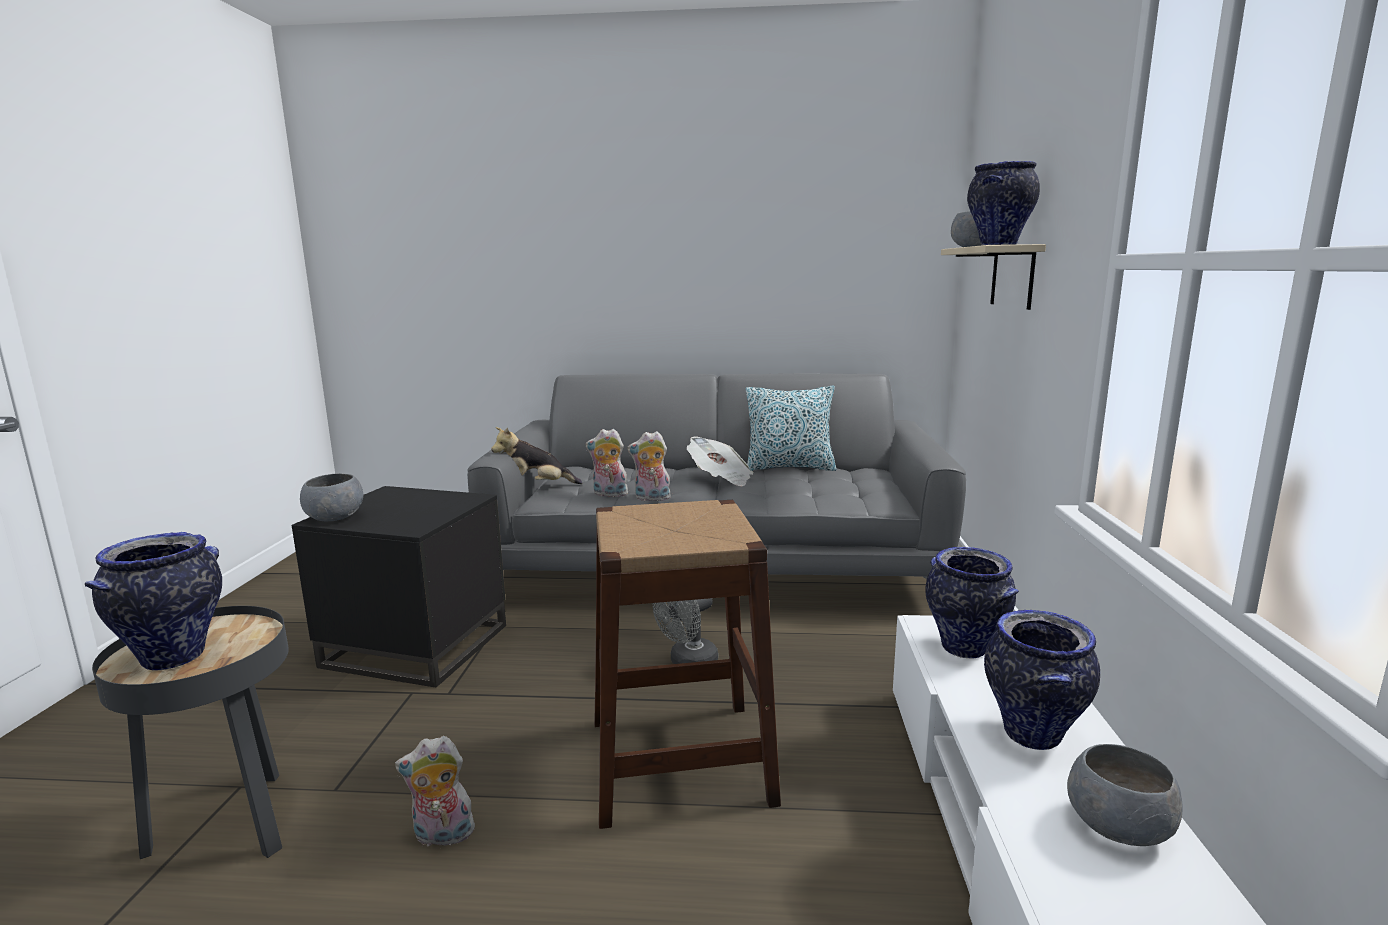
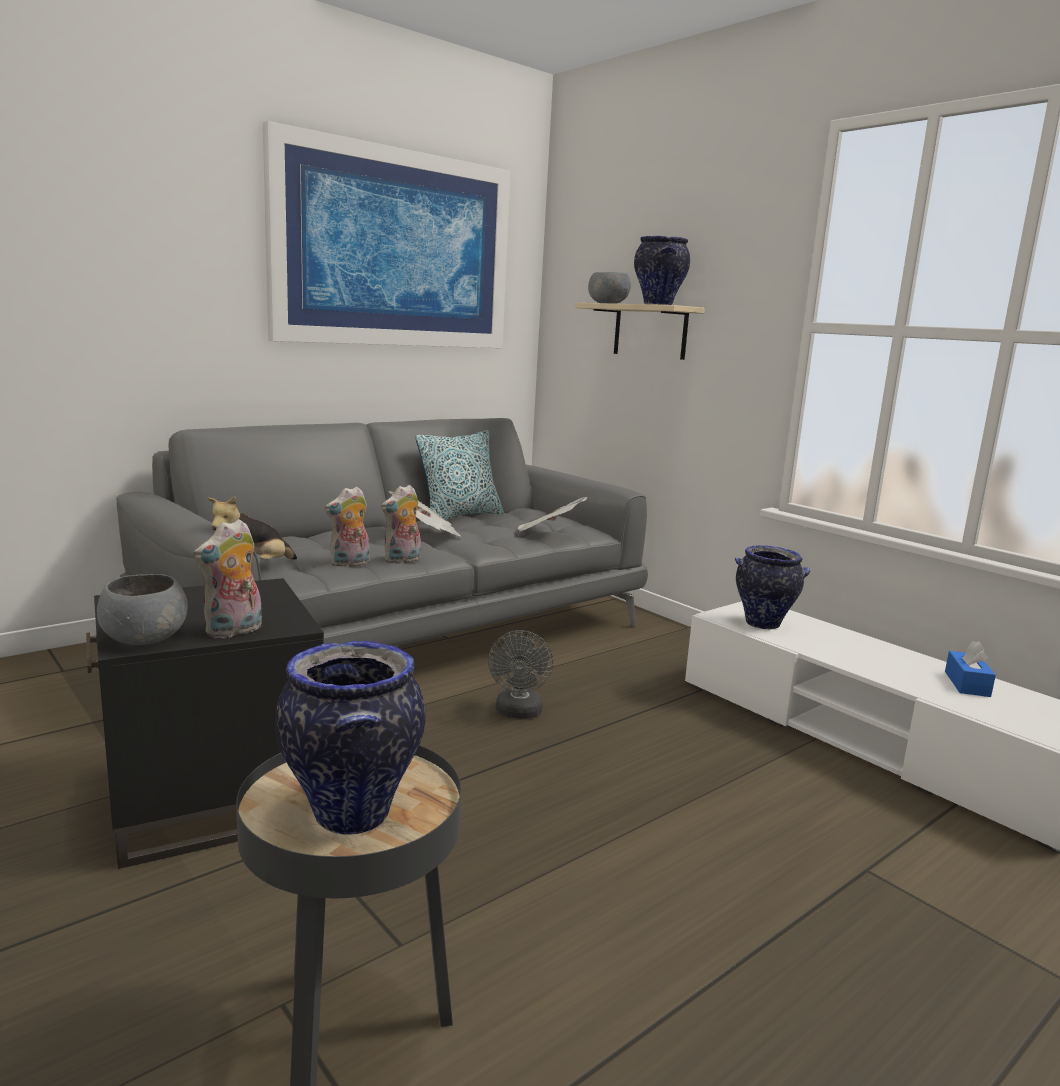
camera: 45 degrees left, 0 degrees up
plush toy [395,736,478,846] -> plush toy moved to [193,519,262,639]
brown stool [594,500,781,829] -> none
vase [984,610,1100,750] -> none
grey bowl [1067,744,1183,846] -> blue tissue box [945,641,996,697]
none -> picture [263,121,510,348]
none -> newspaper [518,497,587,532]

